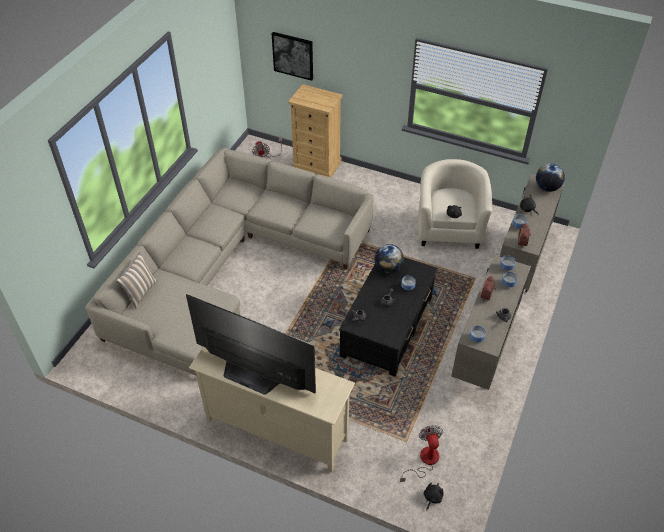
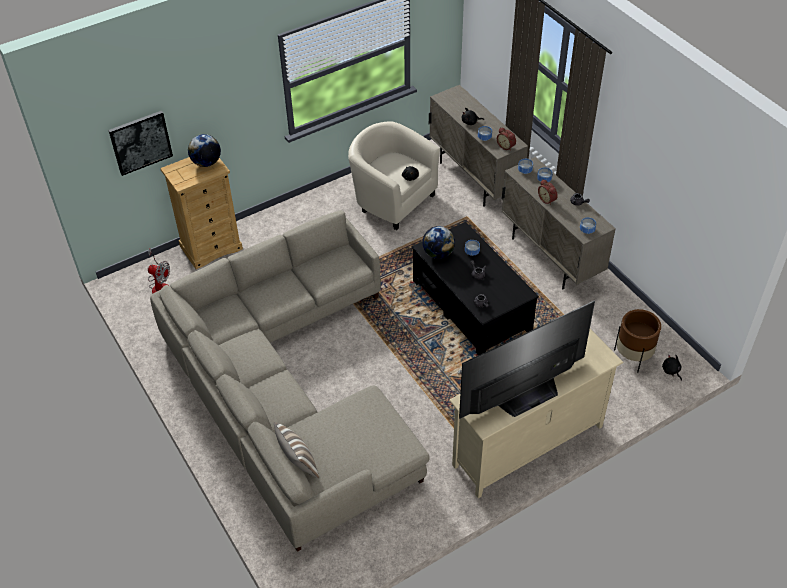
camera: 55 degrees left, 0 degrees up
fan [400,425,443,482] -> brown planter [614,309,661,373]
globe [536,164,565,192] -> globe moved to [188,134,221,167]

